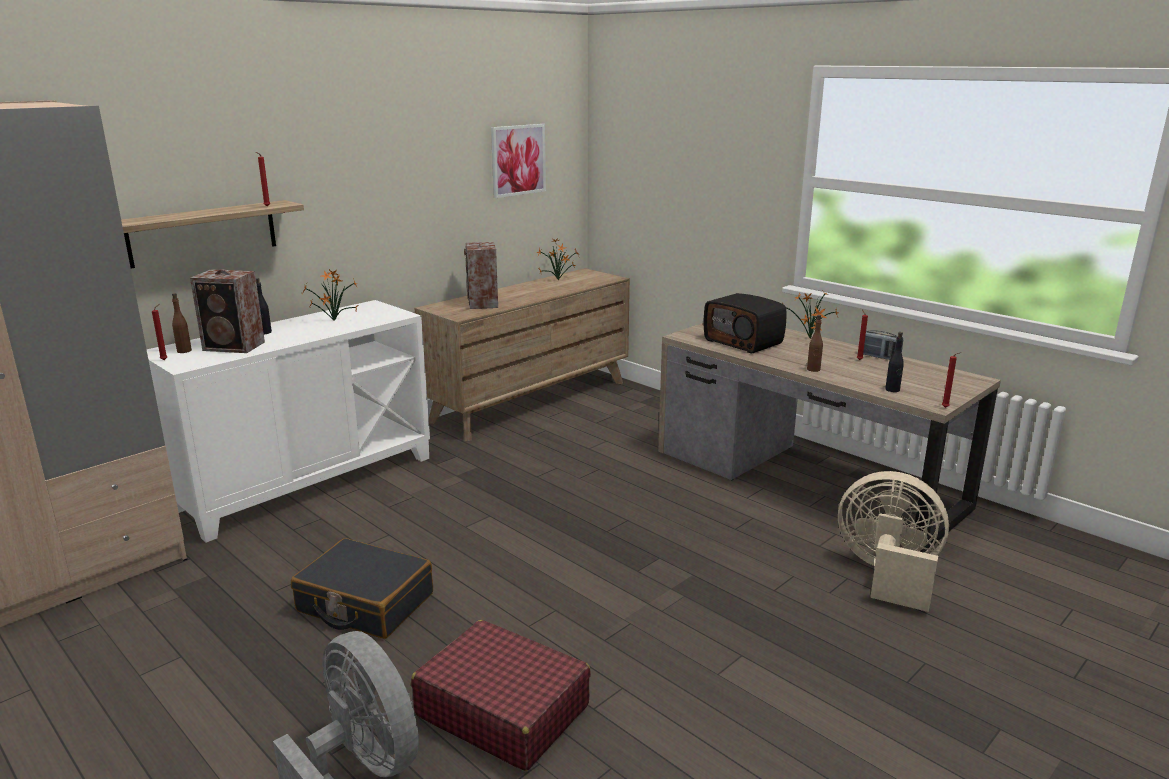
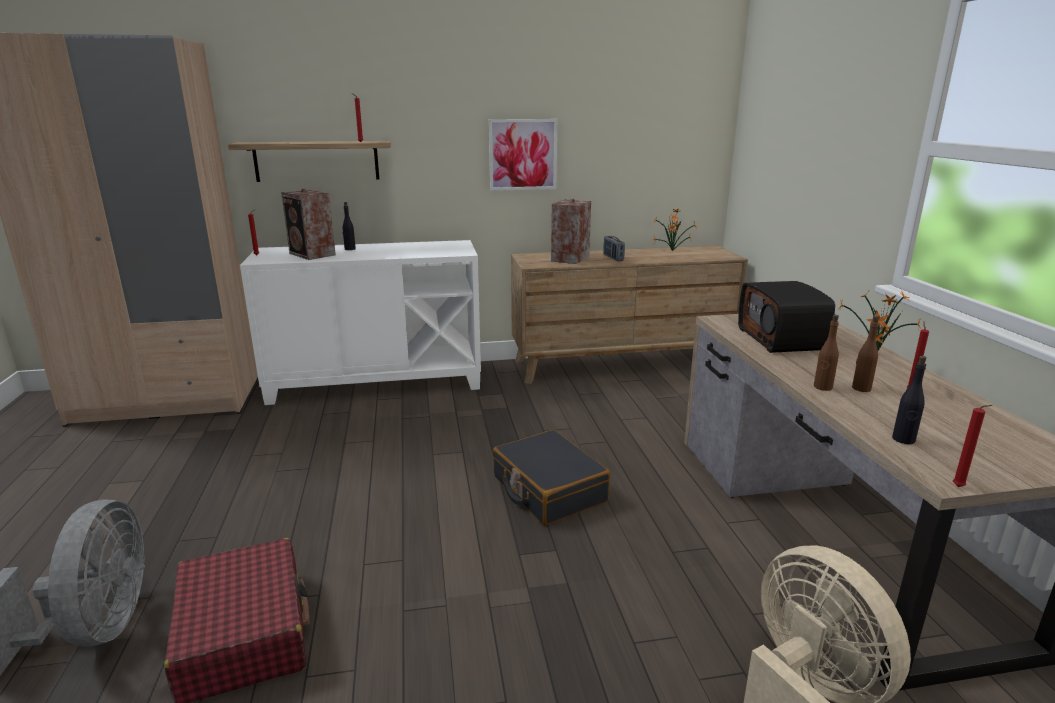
camera: 35 degrees right, 0 degrees up
brown bottle [172,293,192,353] -> brown bottle moved to [852,316,879,392]
black suitcase [291,538,433,639] -> black suitcase moved to [493,430,610,525]
potted plant [302,269,359,320] -> none
picture [491,124,546,198] -> picture moved to [488,119,557,191]
radio [863,330,903,360] -> radio moved to [603,236,625,261]

